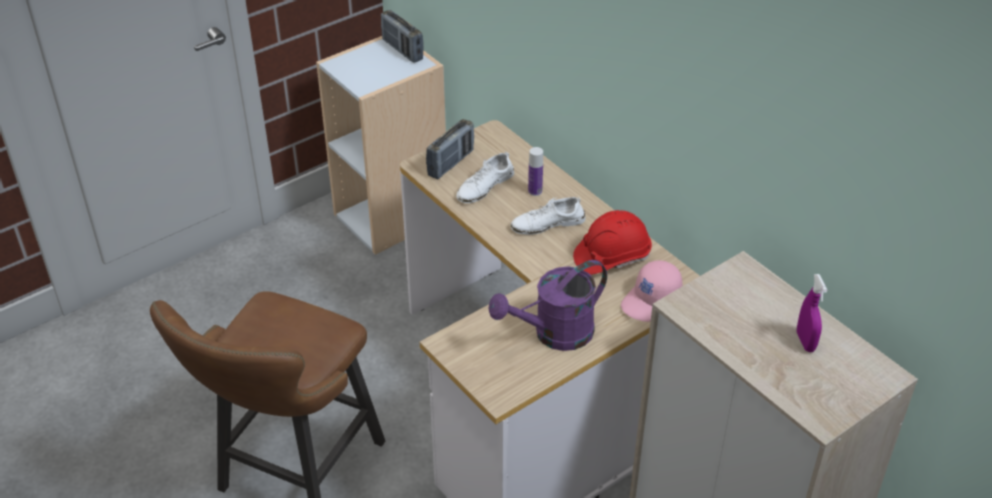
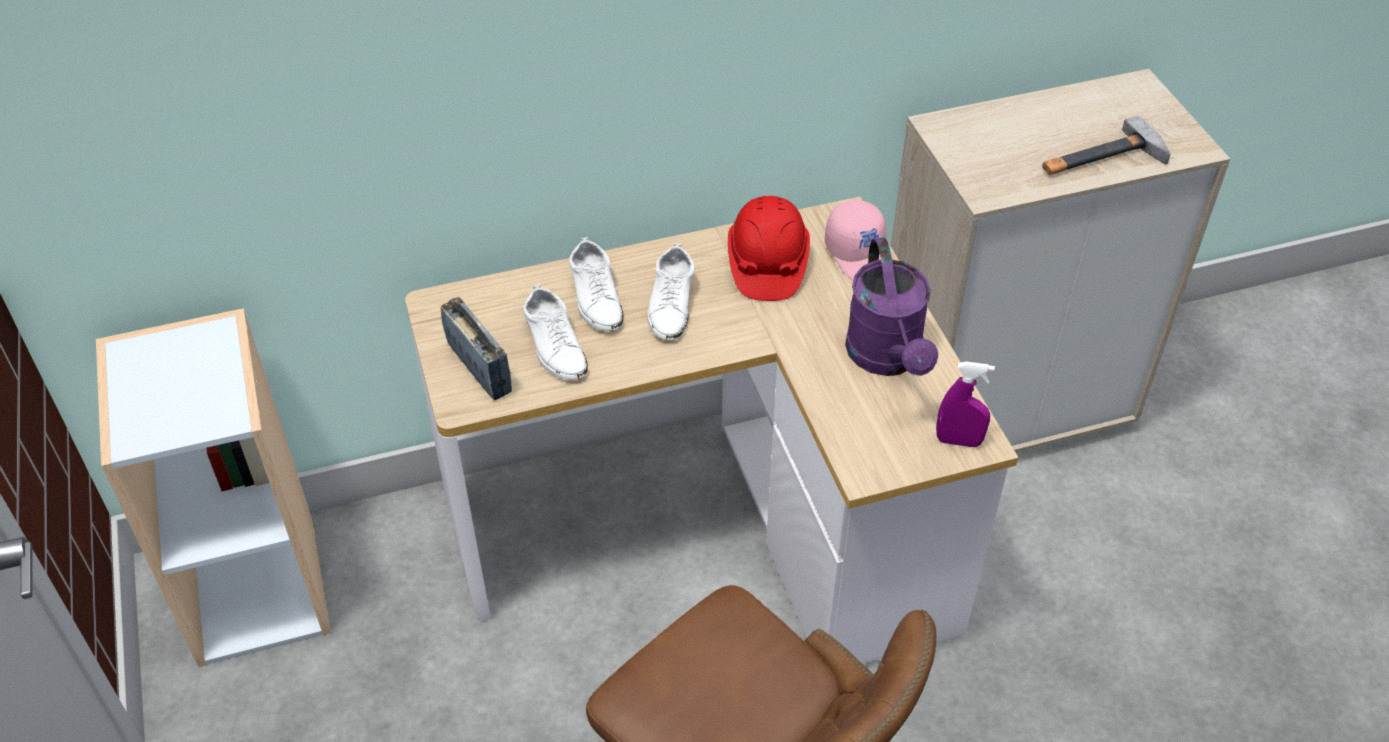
camera: 70 degrees left, 5 degrees up
radio [381,10,424,63] -> none
bottle [528,147,543,196] -> white shoe [569,237,623,331]
purple spray bottle [797,274,827,352] -> purple spray bottle moved to [936,362,995,447]
none -> hammer [1042,116,1171,175]

